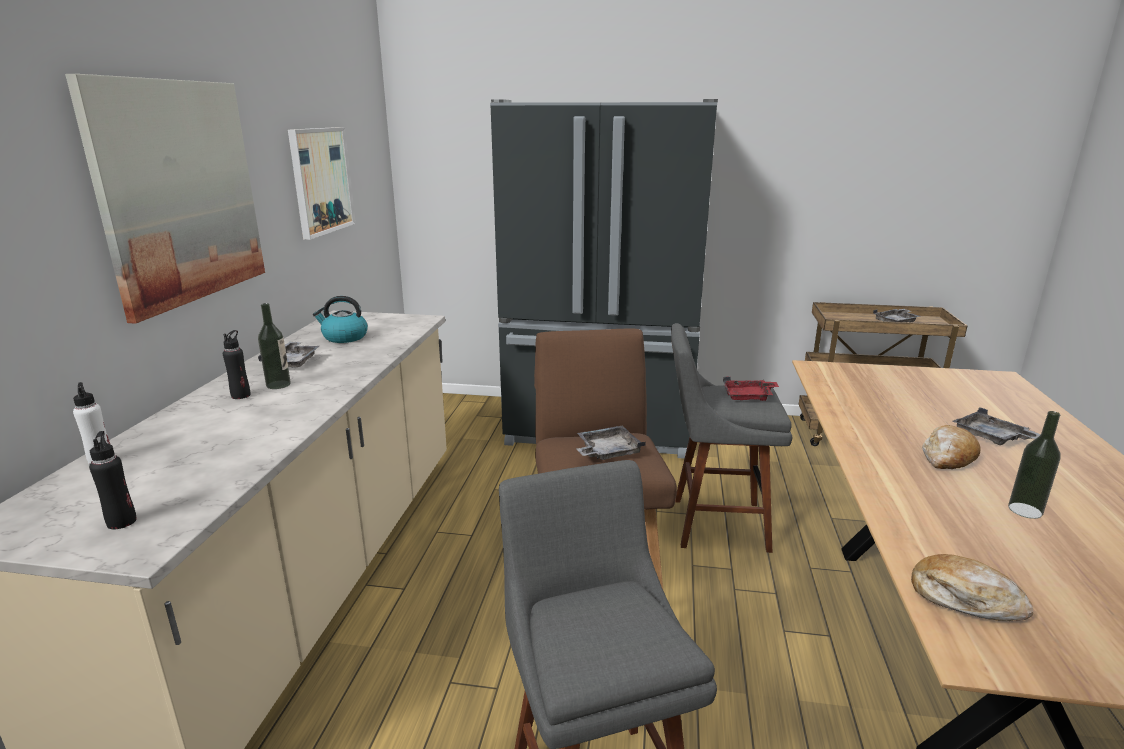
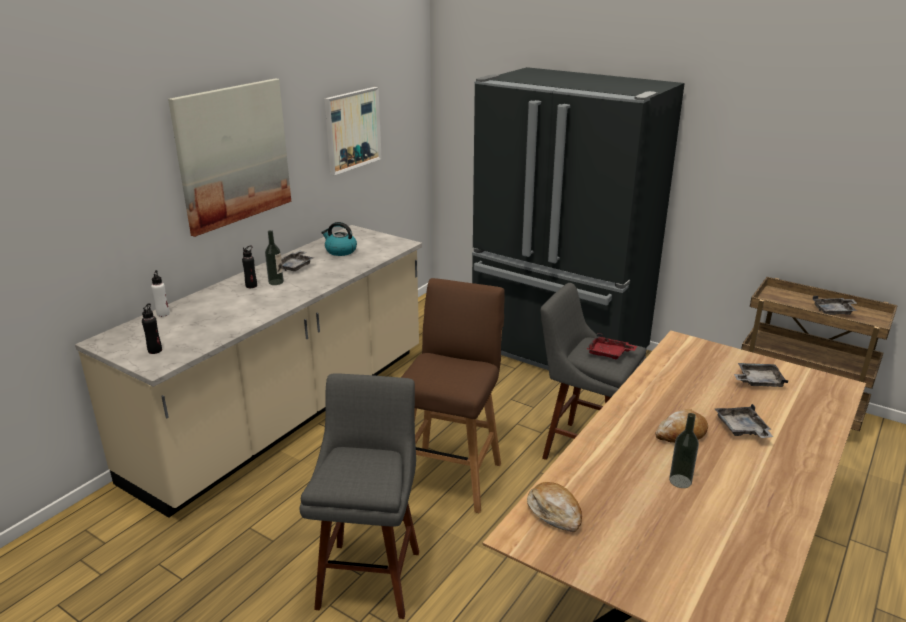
camera: 25 degrees right, 5 degrees up
grey tray [576,426,646,460] -> grey tray moved to [734,363,788,387]

